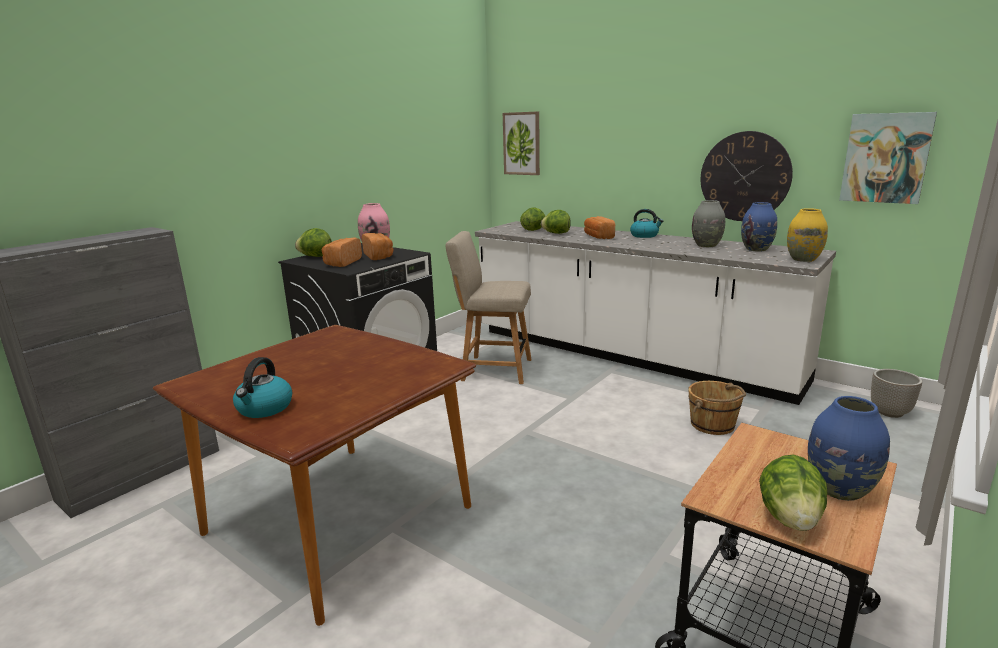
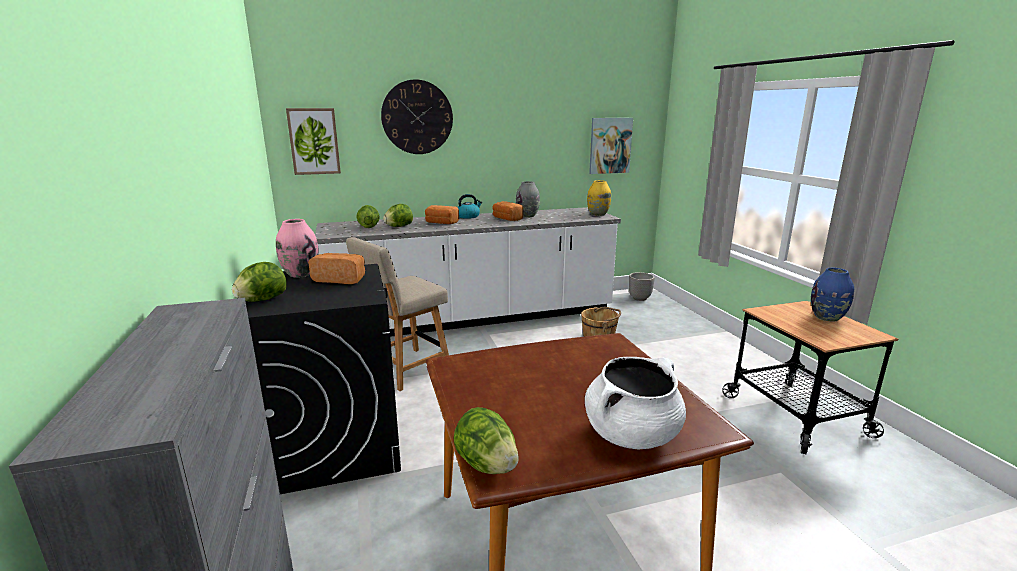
camera: 55 degrees left, 0 degrees up
kettle [233,357,292,418] -> white cooking pot [585,357,686,449]
bread [321,237,362,267] -> bread moved to [493,201,523,221]
wall clock [701,131,793,221] -> wall clock moved to [381,79,453,154]
blue vase [741,202,777,251] -> none
lettuce [759,455,827,531] -> lettuce moved to [454,407,519,474]

